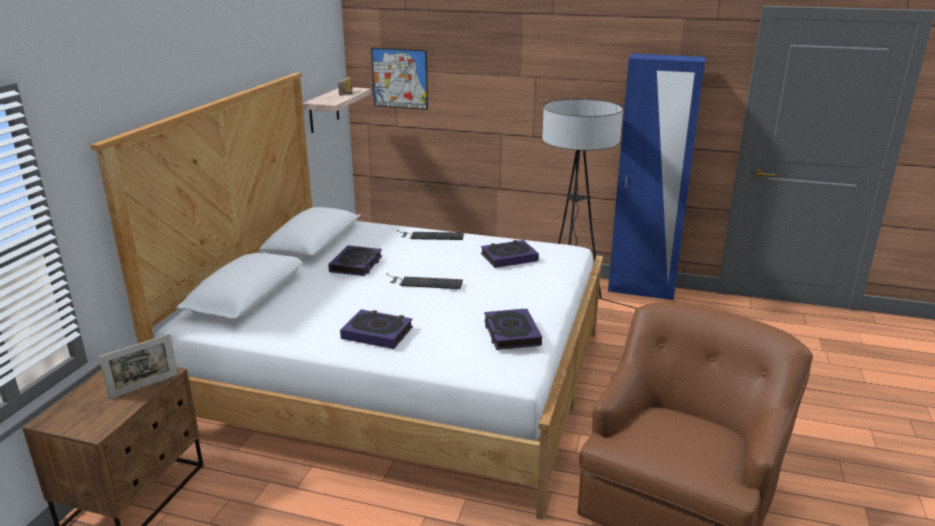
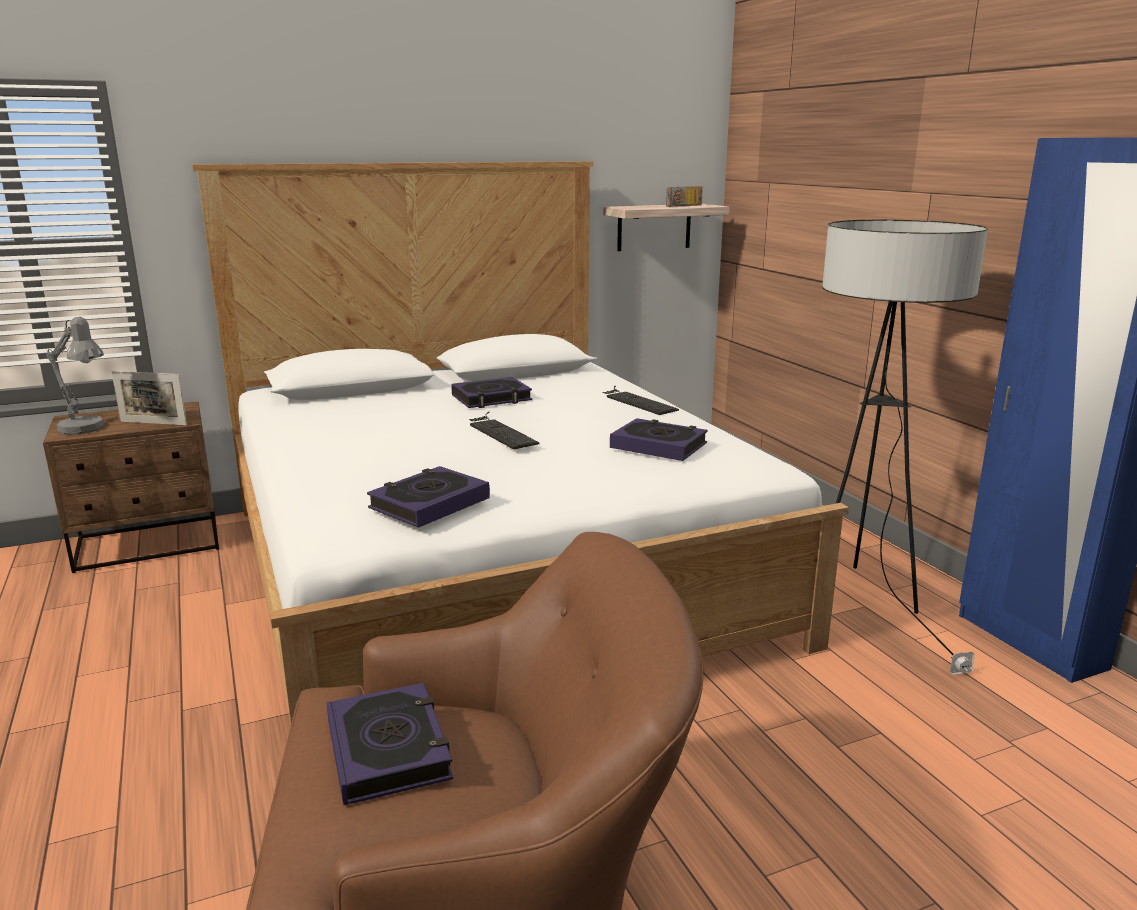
camera: 50 degrees right, 5 degrees down
book [340,309,413,349] -> book moved to [326,683,453,806]
picture [371,48,428,110] -> none
none -> grey table lamp [46,317,104,435]

